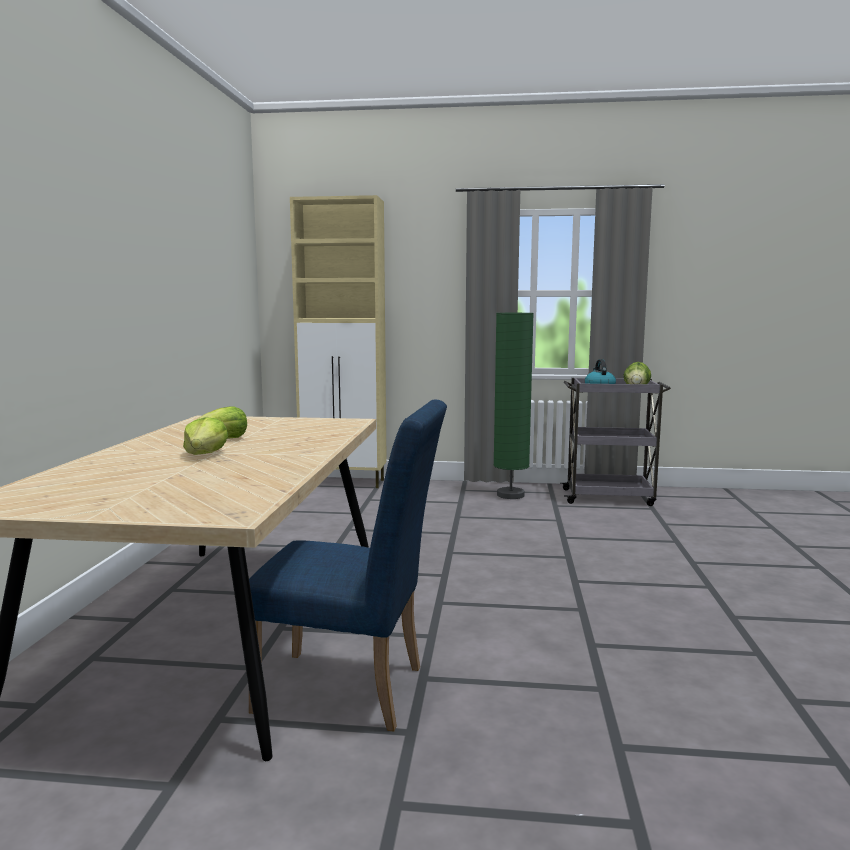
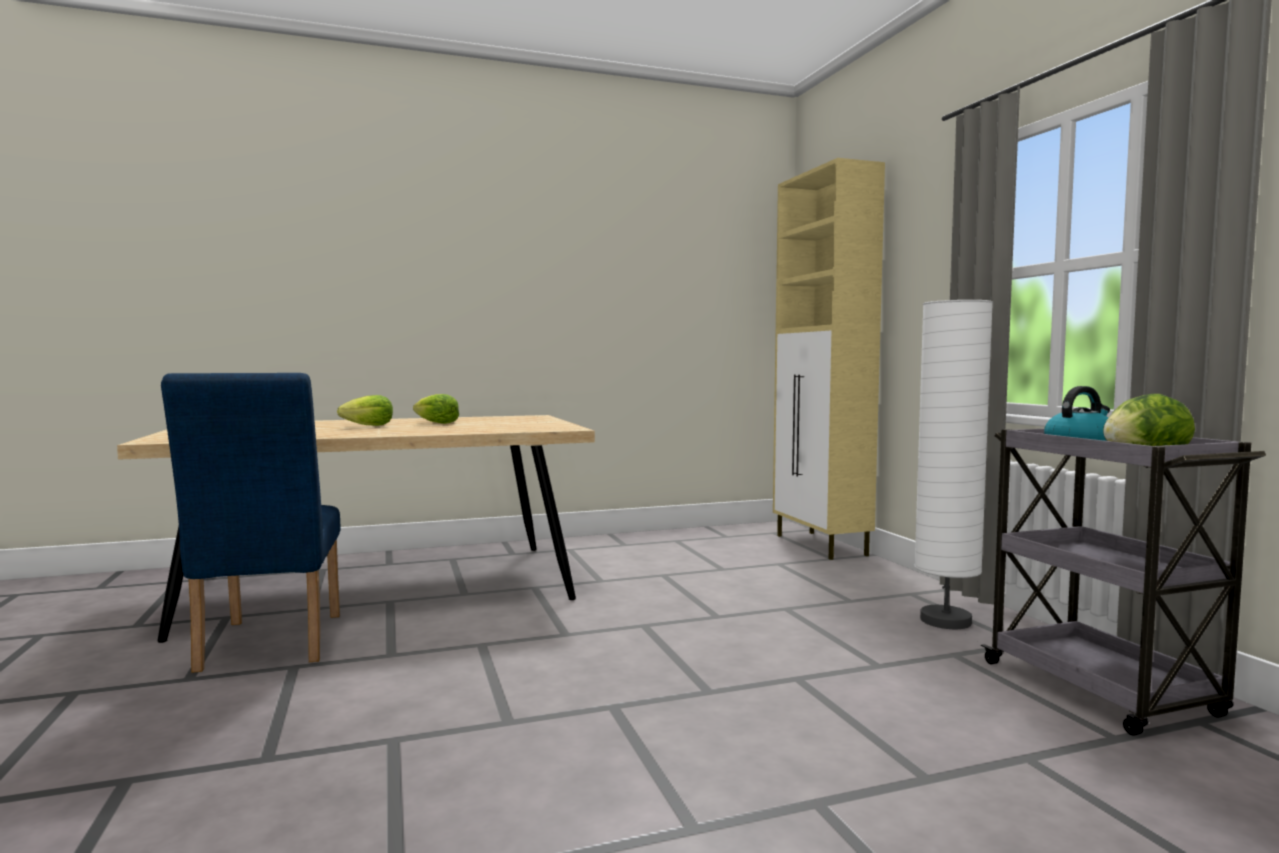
camera: 65 degrees right, 5 degrees down
green floor lamp [494,313,534,499] -> white floor lamp [914,300,993,629]

